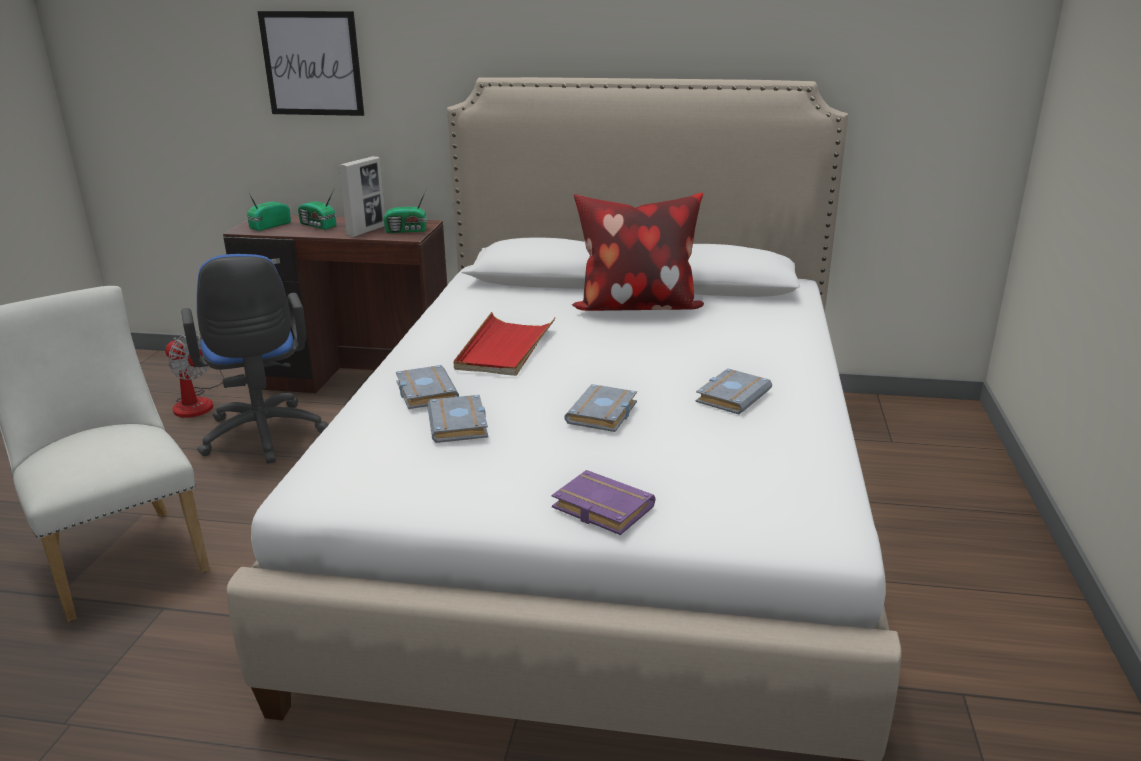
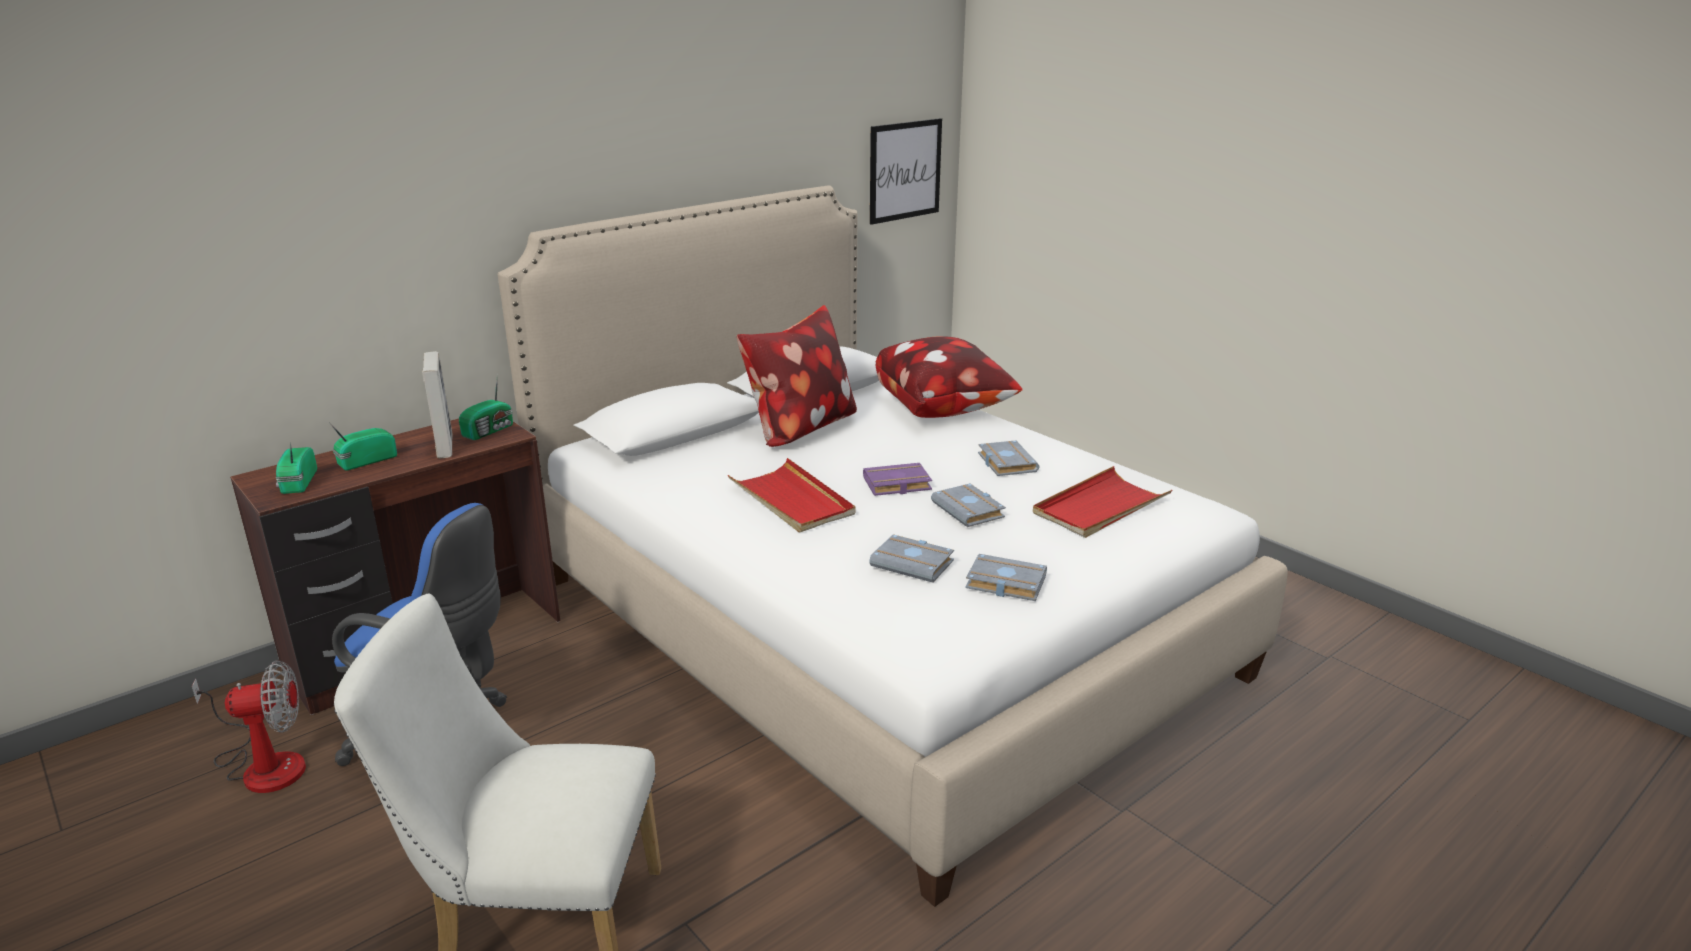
camera: 50 degrees left, 0 degrees up
picture [257,11,364,116] -> picture moved to [870,118,942,225]
radio [298,187,336,230] -> radio turned 150 degrees clockwise [329,422,397,471]
grey book [396,365,459,409] -> grey book moved to [965,554,1047,601]
purple book [552,470,656,535] -> purple book moved to [863,463,932,496]
none -> pillow [876,336,1022,418]
none -> red tray [1033,466,1172,538]

